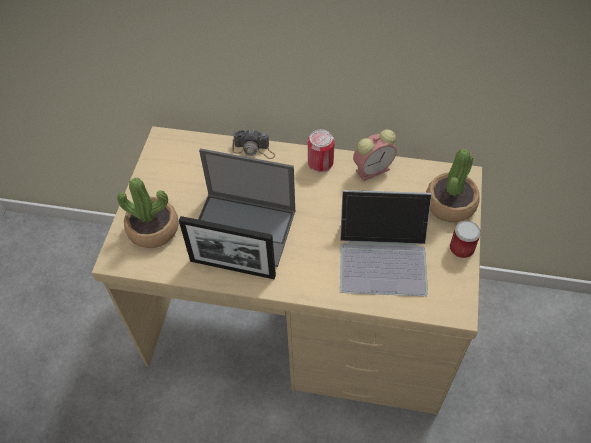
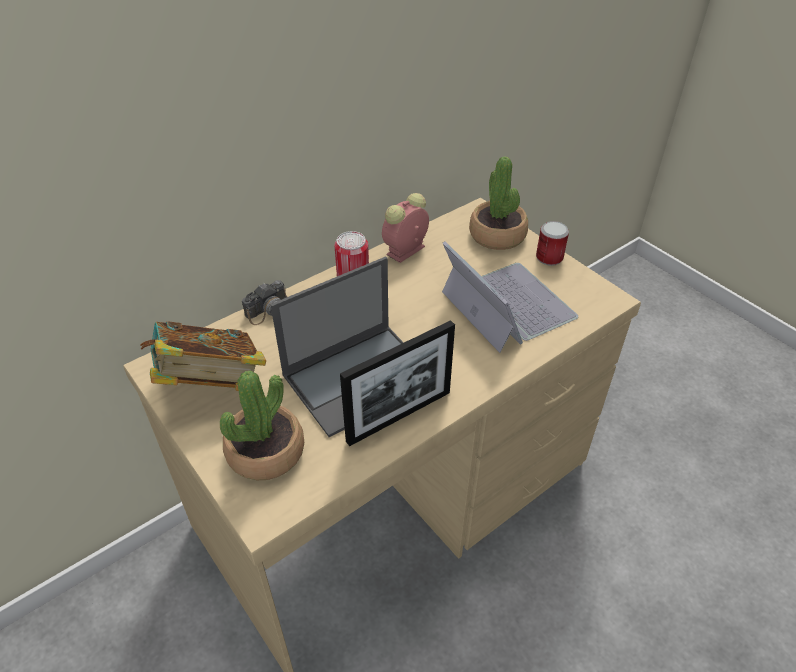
camera: 50 degrees left, 10 degrees down
laptop [340,190,432,296] -> laptop turned 75 degrees counterclockwise [442,241,578,353]
alarm clock [353,129,397,181] -> alarm clock turned 150 degrees counterclockwise [382,193,429,263]
none -> book [140,321,266,391]

